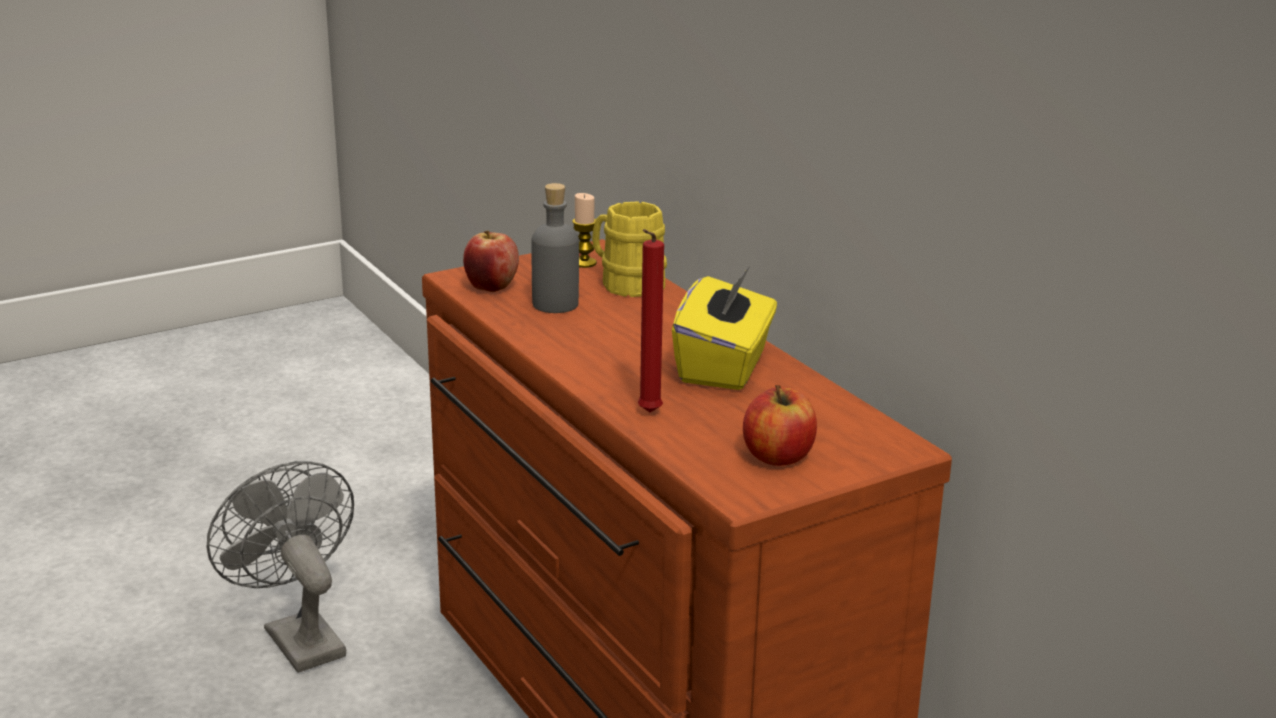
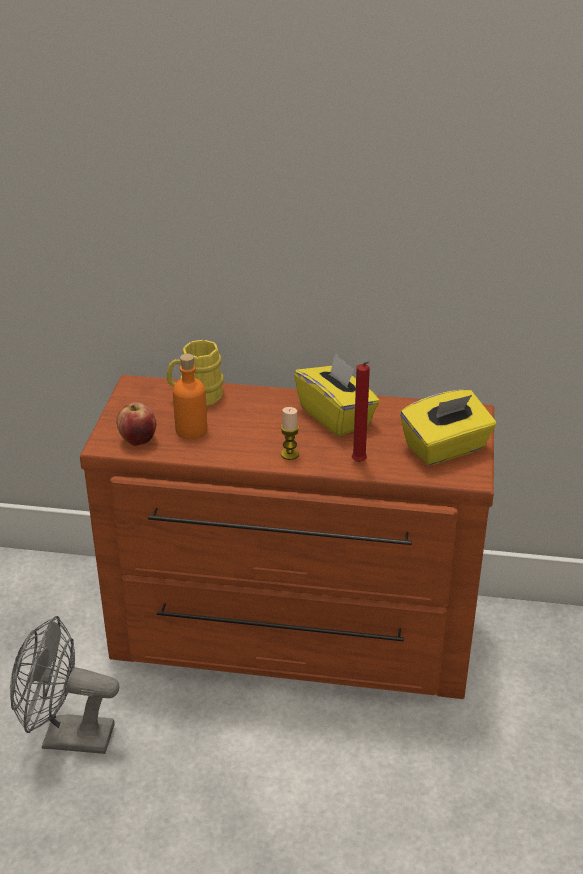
camera: 50 degrees left, 10 degrees up
grey bottle [531,183,579,313] -> orange bottle [173,354,207,439]
candle [572,193,597,268] -> candle moved to [281,407,299,460]
apple [743,385,817,466] -> yellow tissue box [400,390,496,466]

